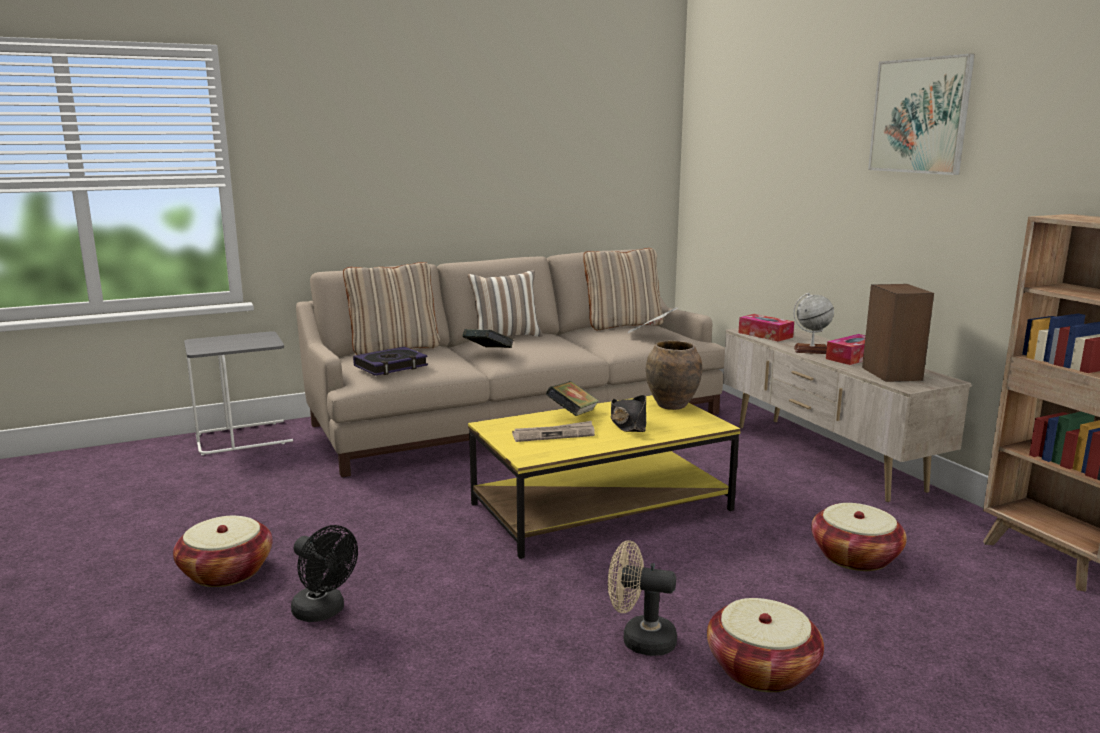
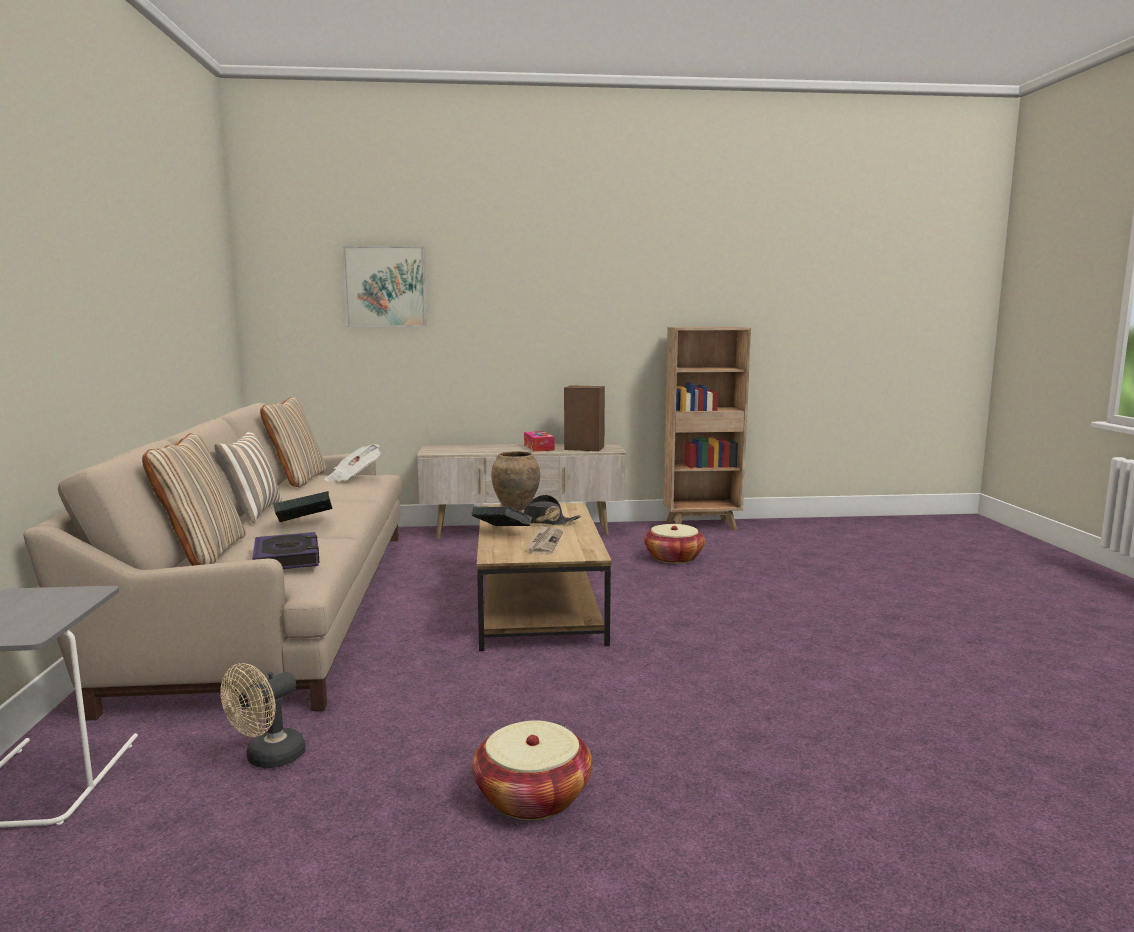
camera: 70 degrees left, 5 degrees down
black fan [291,525,358,622] -> none
yellow coffee table [468,395,741,559] -> brown coffee table [477,503,612,651]
beige fan [608,540,677,656] -> beige fan moved to [220,663,306,768]
basket [707,598,824,692] -> none
tissue box [738,314,794,342] -> none
globe [793,293,834,354] -> none
picture [868,54,975,175] -> picture moved to [342,246,427,327]

